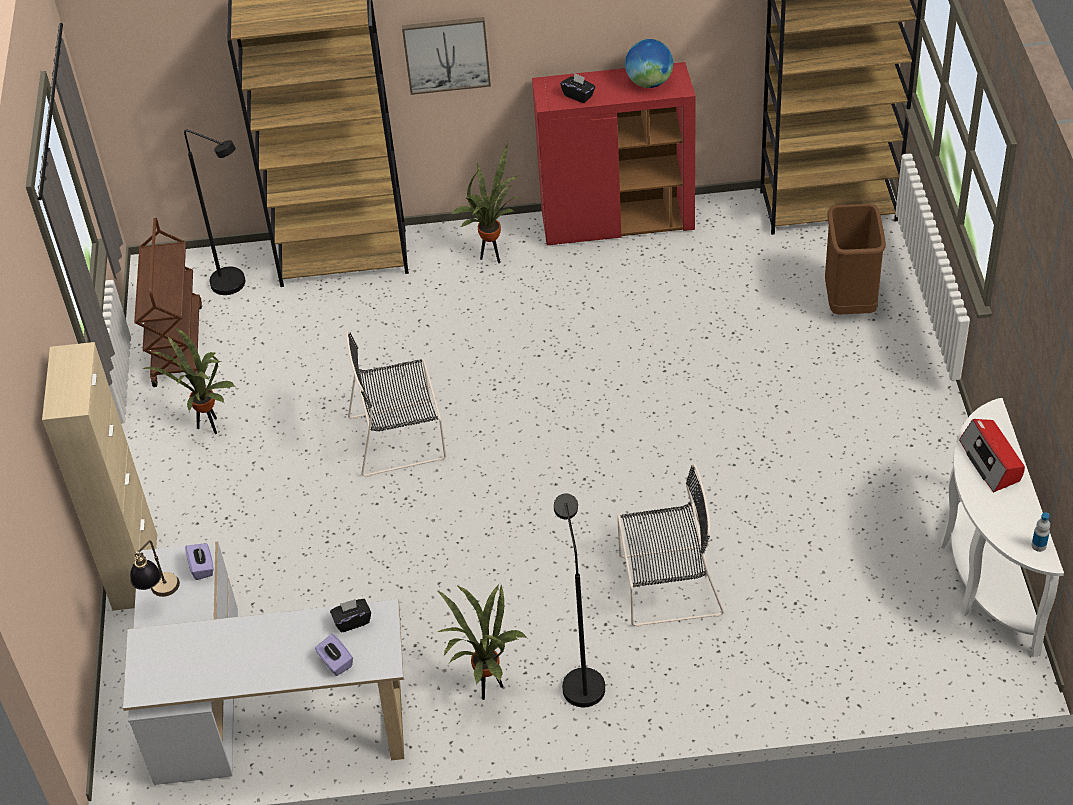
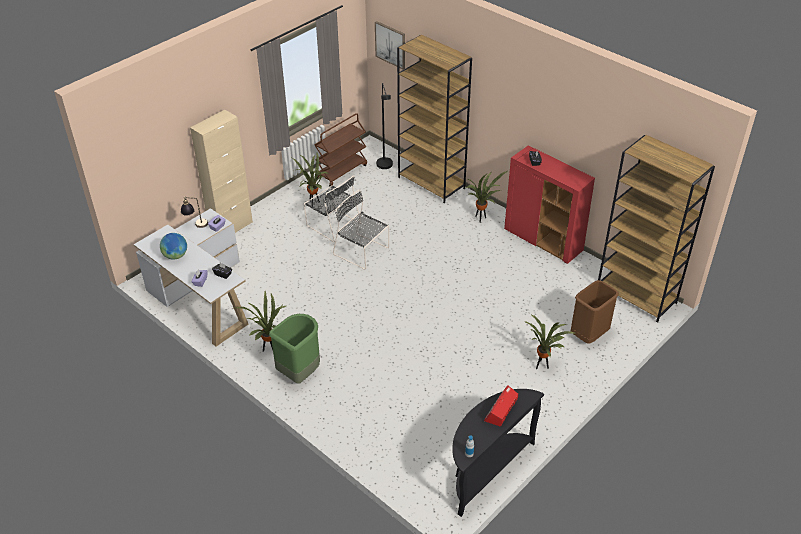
camera: 45 degrees right, 5 degrees down
picture [402,17,491,95] -> picture moved to [375,21,405,70]
black floor lamp [554,493,605,707] -> green trash can [269,314,320,384]
black chair [617,464,724,627] -> black chair moved to [304,176,361,242]
globe [625,39,673,88] -> globe moved to [160,233,187,260]
white console table [941,398,1064,657] -> black console table [452,389,544,517]
none -> potted plant [524,314,575,369]

